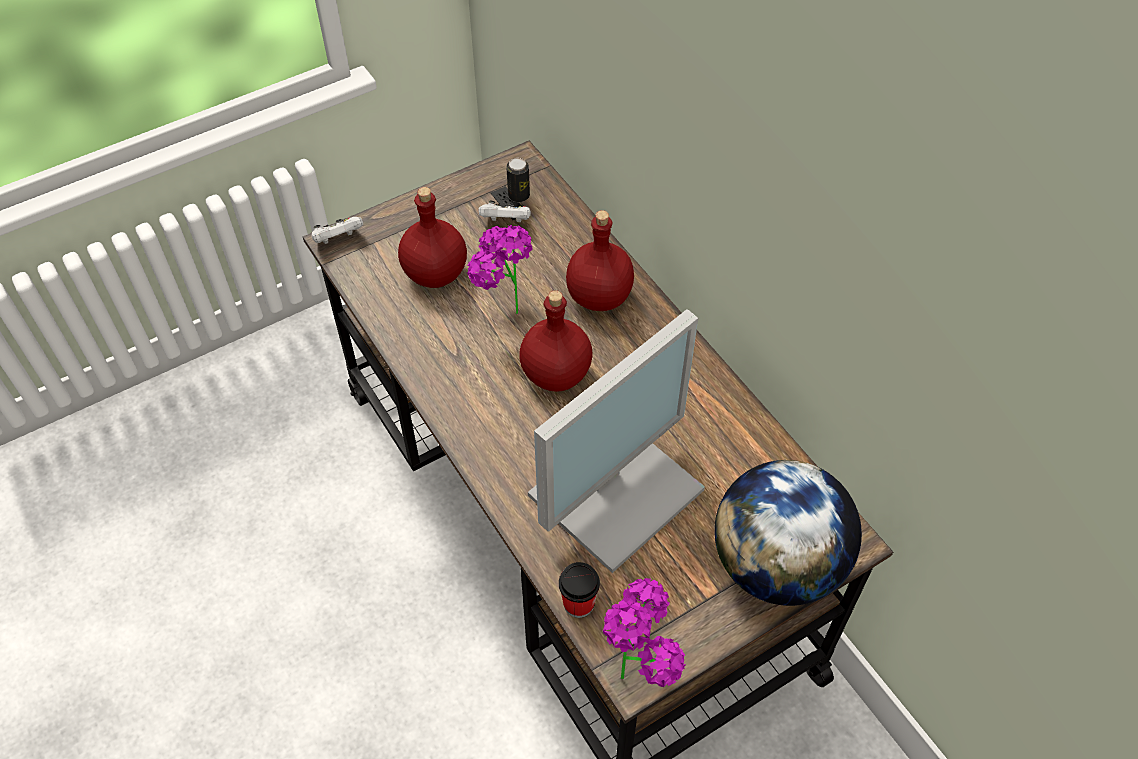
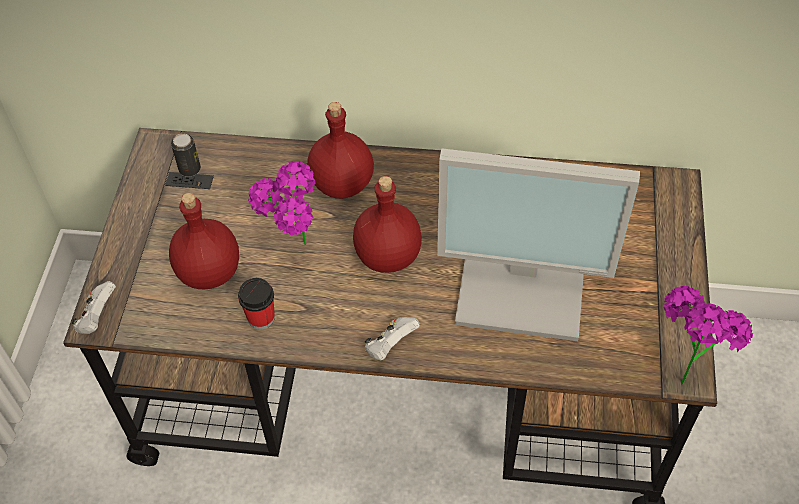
camera: 50 degrees left, 0 degrees up
white game controller [478,200,531,222] -> white game controller moved to [365,317,420,360]
monitor [528,309,705,573] -> monitor turned 105 degrees clockwise [437,148,640,341]
cup [559,562,600,618] -> cup moved to [238,278,275,329]
globe [714,460,862,606] -> none

